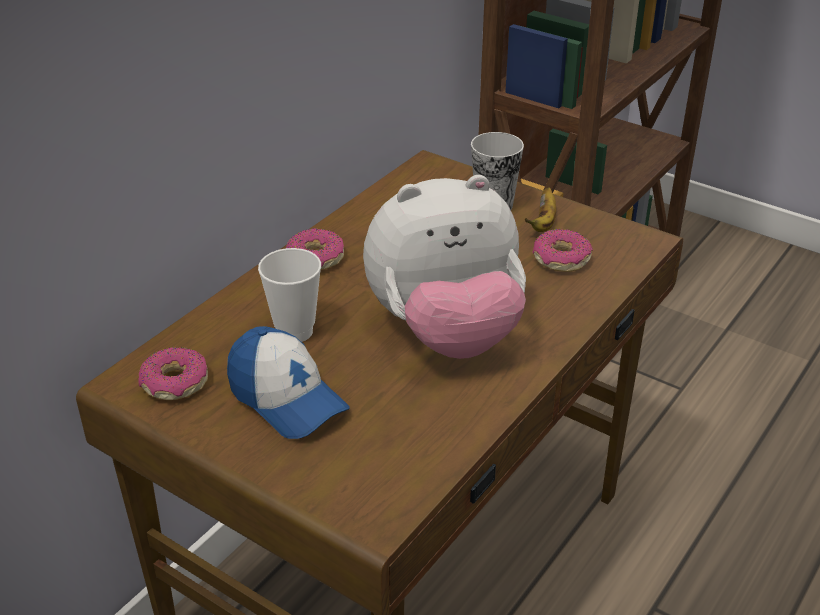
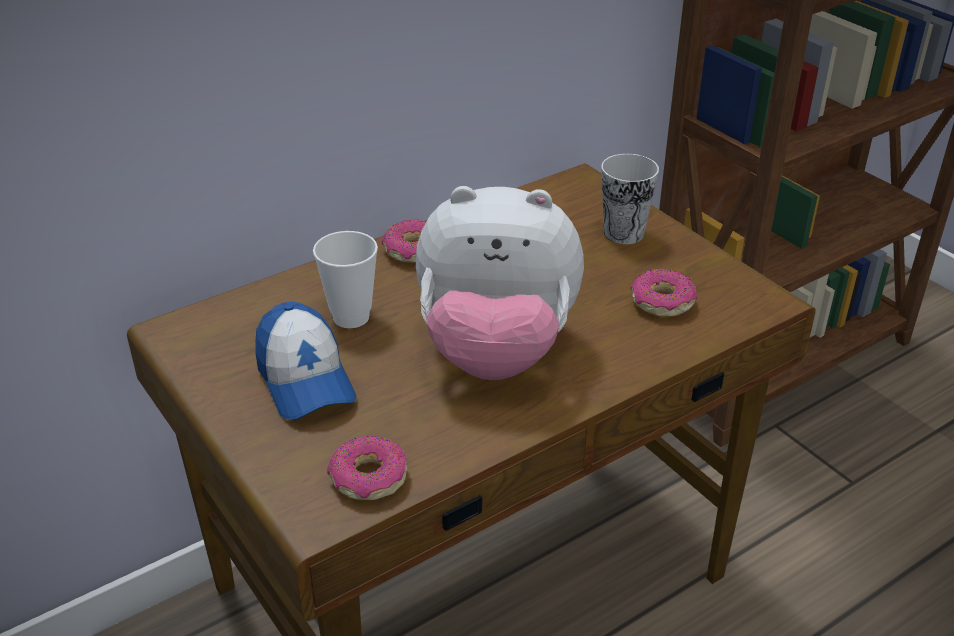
camera: 20 degrees right, 0 degrees up
donut [138,347,208,400] -> donut moved to [327,436,407,500]
banana [525,187,556,232] -> none

